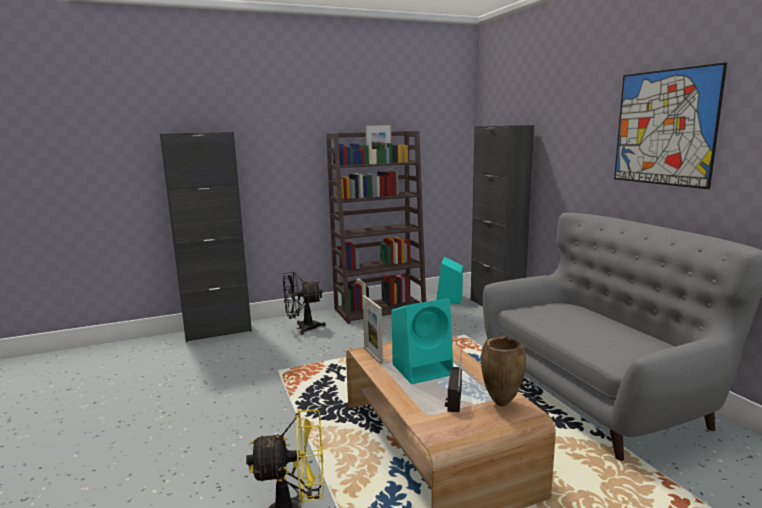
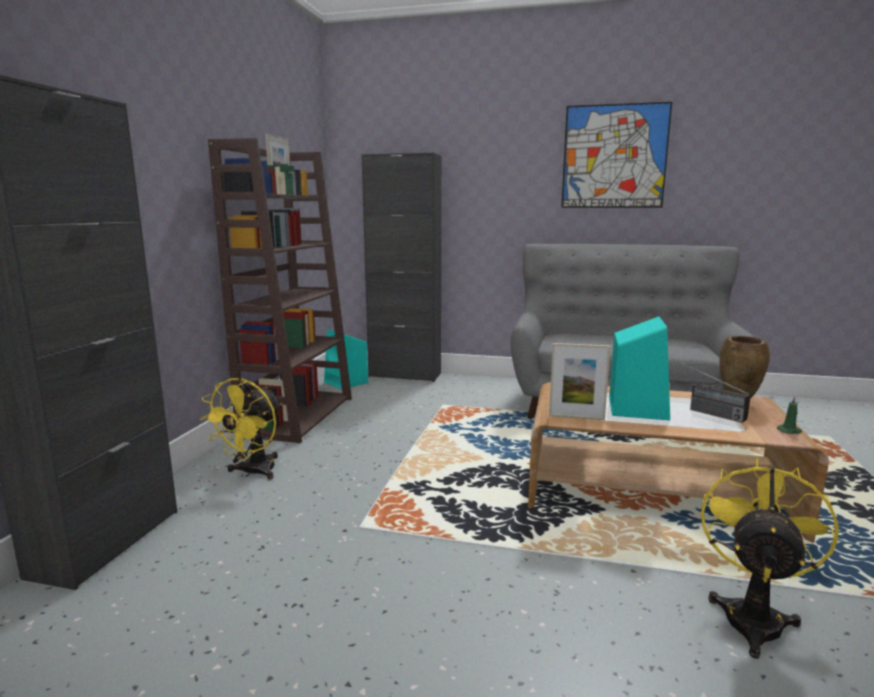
camera: 55 degrees left, 0 degrees up
black fan [283,272,326,335] -> yellow fan [200,378,282,479]
none -> green candle [777,396,802,434]

